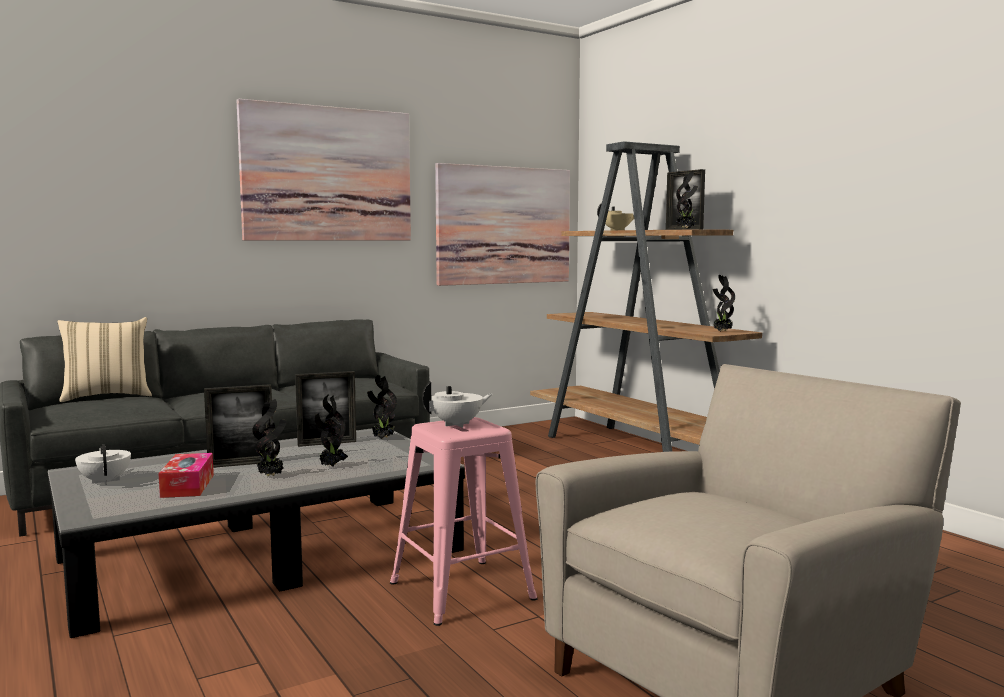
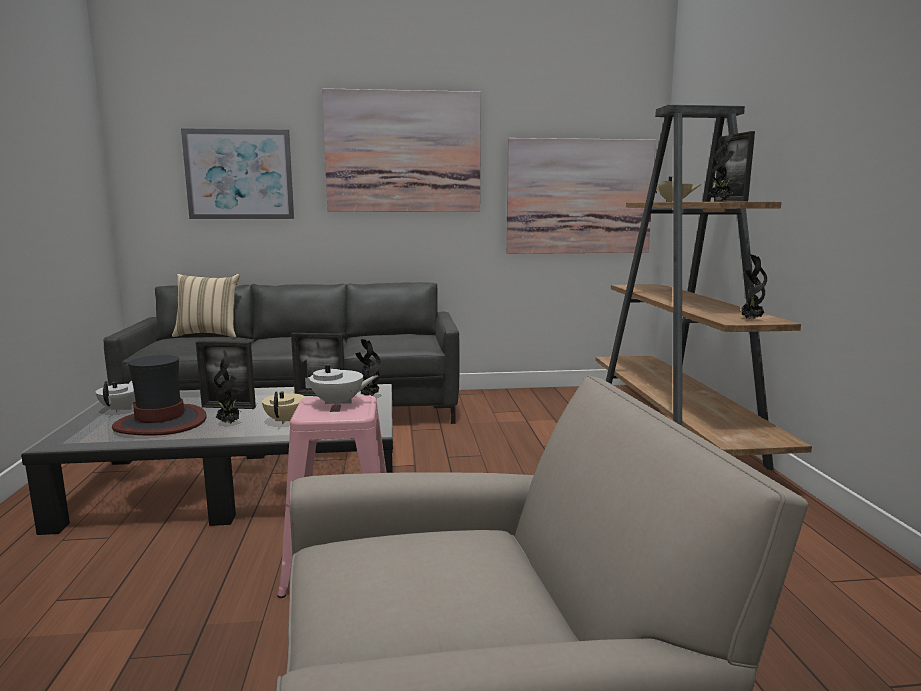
camera: 25 degrees right, 5 degrees up
tissue box [158,453,214,498] -> hat [112,355,207,436]
potted plant [315,395,348,467] -> beige teapot [262,390,306,424]
none -> picture [181,128,294,219]

